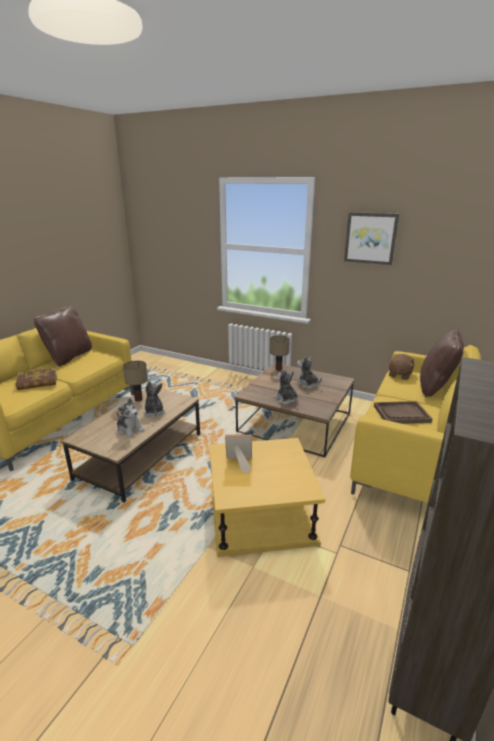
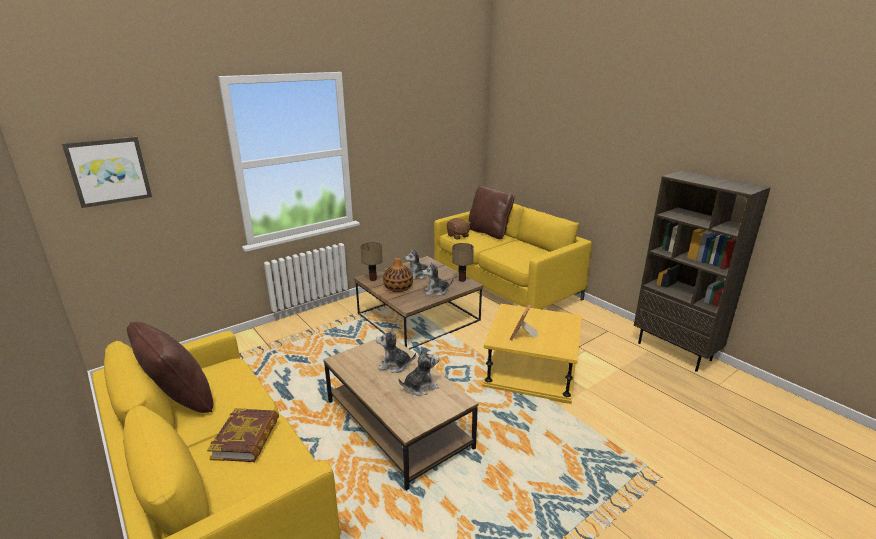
camera: 65 degrees left, 0 degrees up
table lamp [123,361,148,402] -> table lamp moved to [452,243,474,282]
picture [344,212,399,265] -> picture moved to [62,137,152,208]
brown tray [374,401,432,424] -> none
none -> vase [383,258,413,292]

